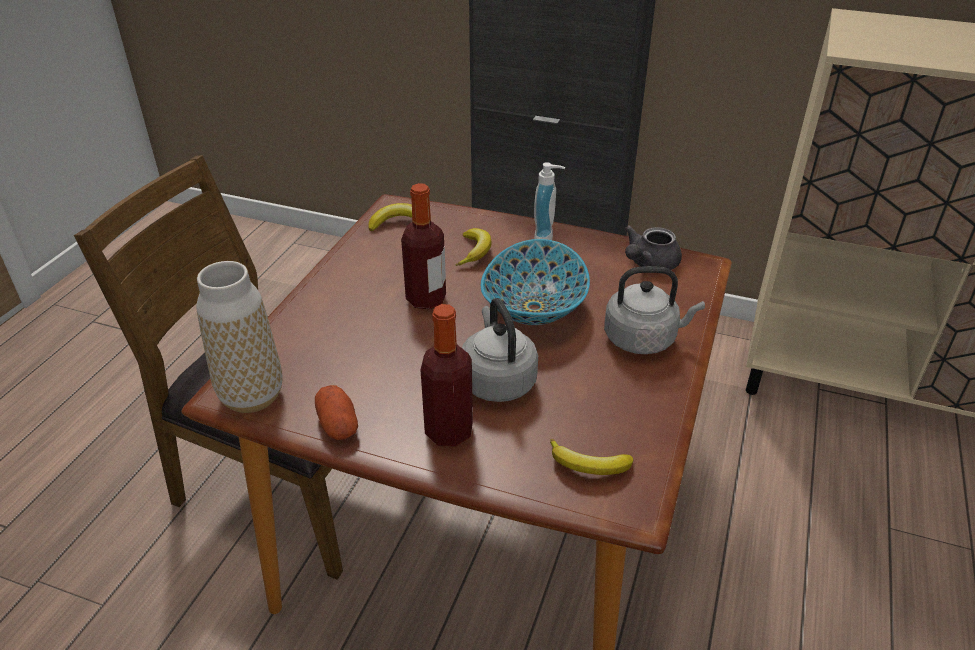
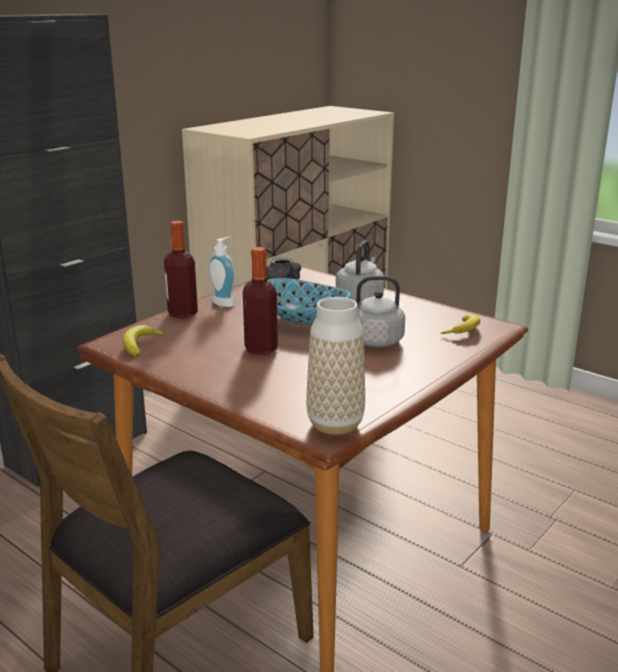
camera: 70 degrees left, 15 degrees down
potato [315,385,358,440] -> none
bottle [421,304,473,447] -> bottle moved to [164,221,198,318]
banana [455,228,492,266] -> none

